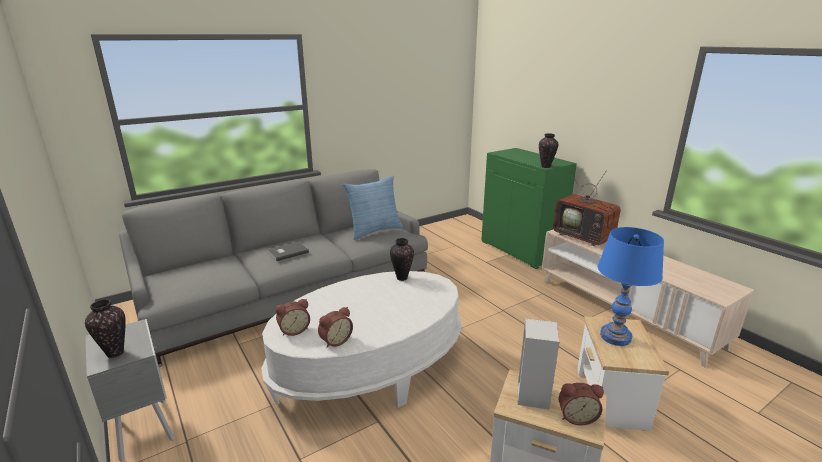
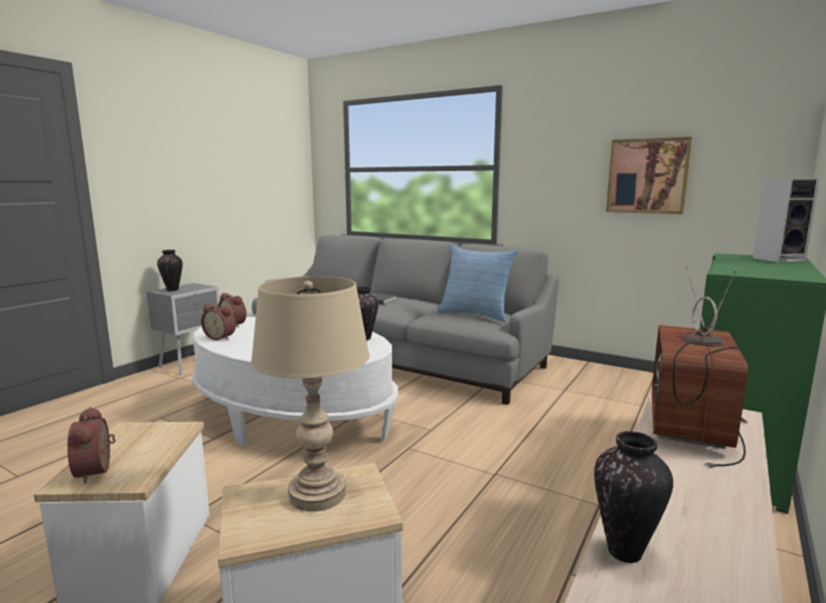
camera: 65 degrees right, 10 degrees down
speaker [518,318,559,410] -> speaker moved to [753,178,820,262]
vase [539,133,558,168] -> vase moved to [594,431,673,563]
blue table lamp [598,227,664,346] -> beige table lamp [251,276,370,512]
none -> picture [606,137,692,214]

